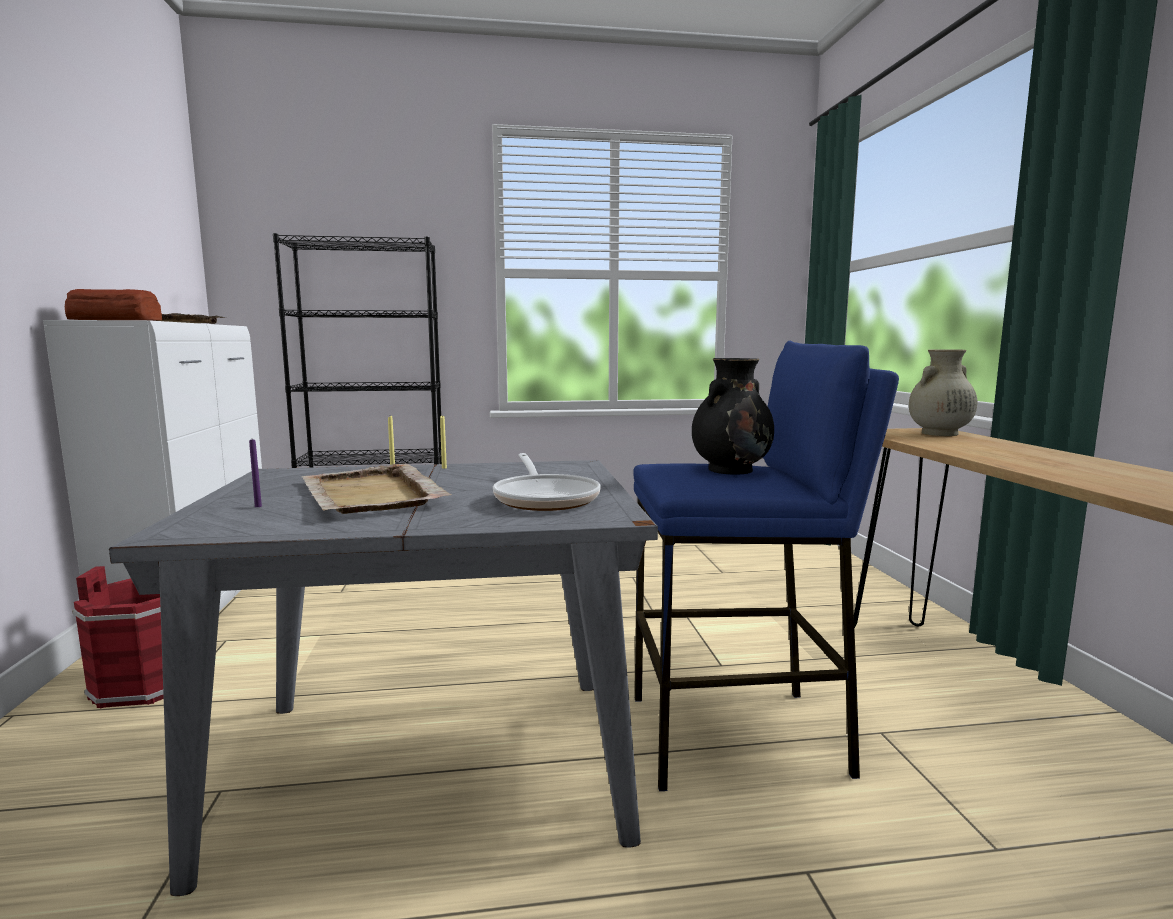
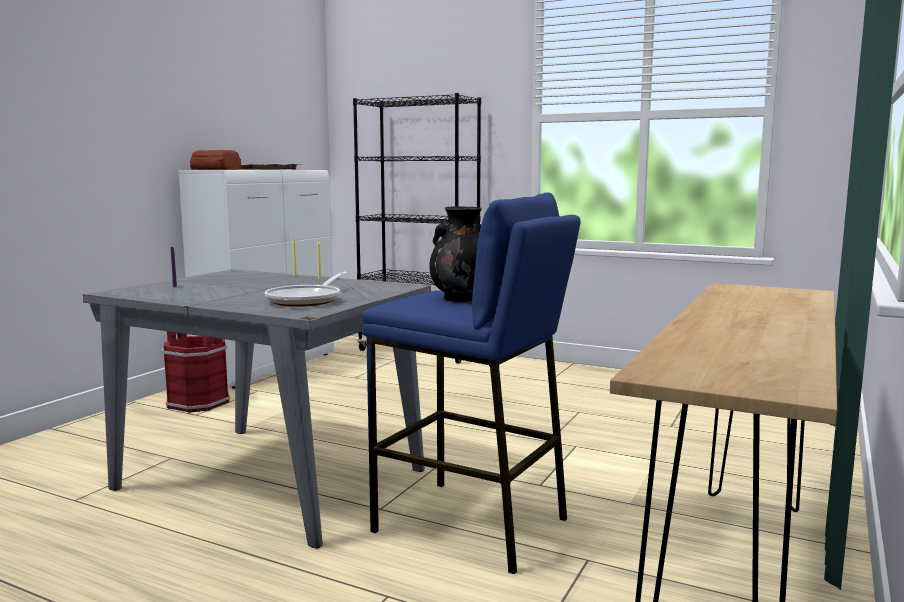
camera: 35 degrees right, 0 degrees up
beige tray [302,463,452,514] -> none
beige vase [909,349,977,436] -> none

